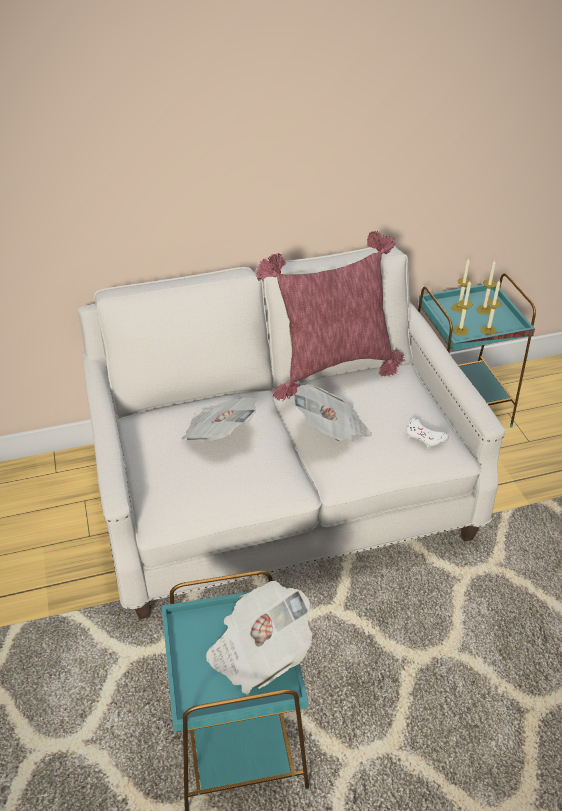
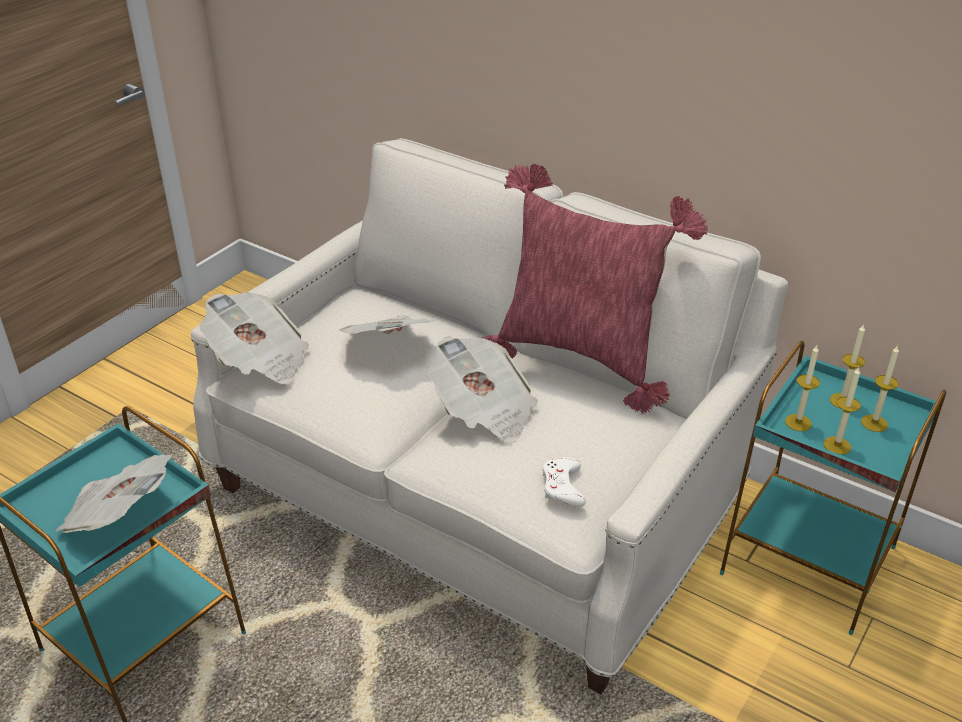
camera: 50 degrees right, 5 degrees down
none -> newspaper [200,292,309,384]

